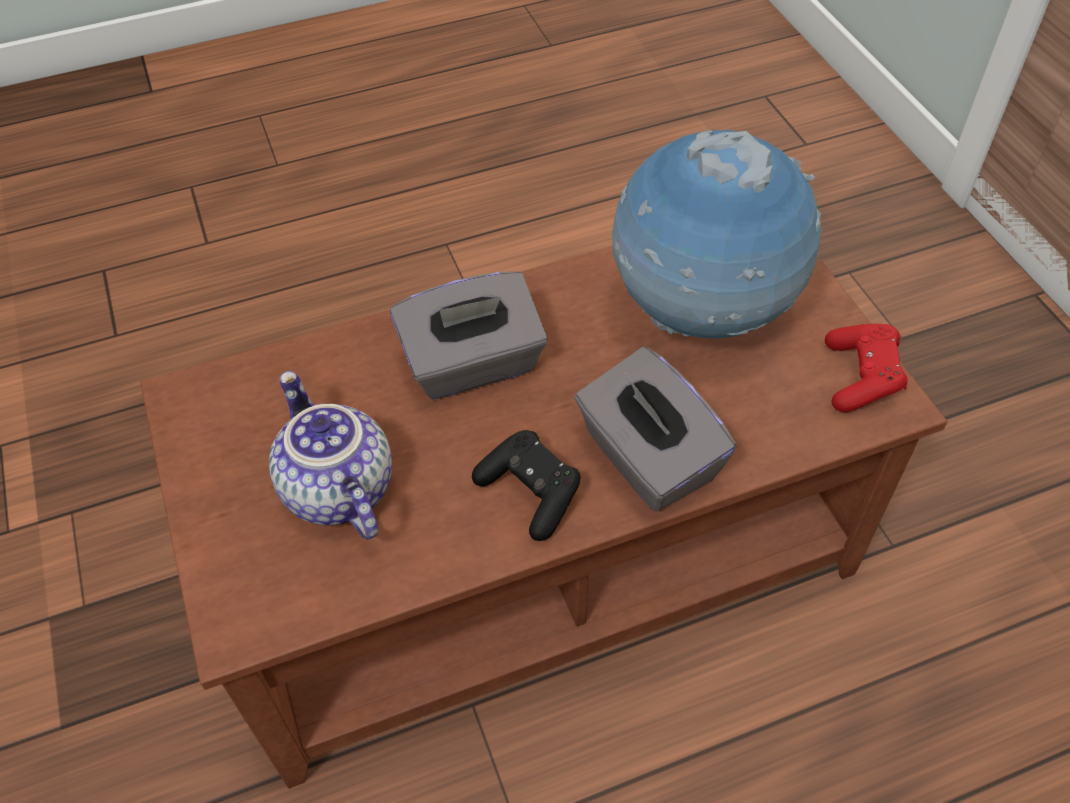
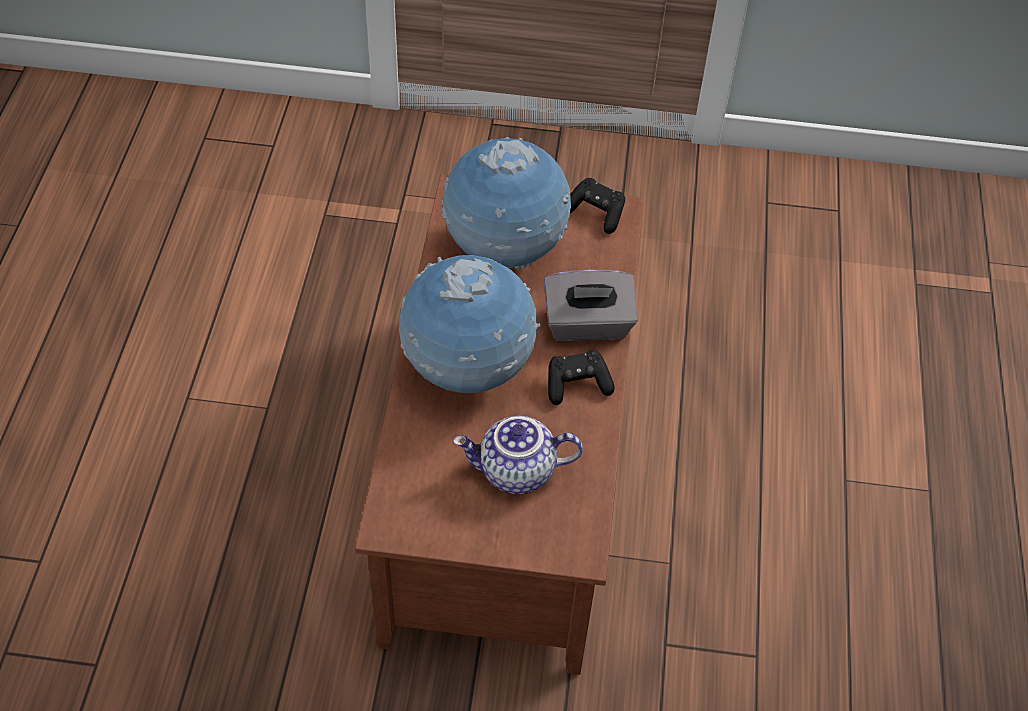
camera: 65 degrees left, 0 degrees up
grey tissue box [390,272,548,400] -> globe [399,255,541,393]
red game controller [825,324,908,412] -> black game controller [570,178,625,234]

